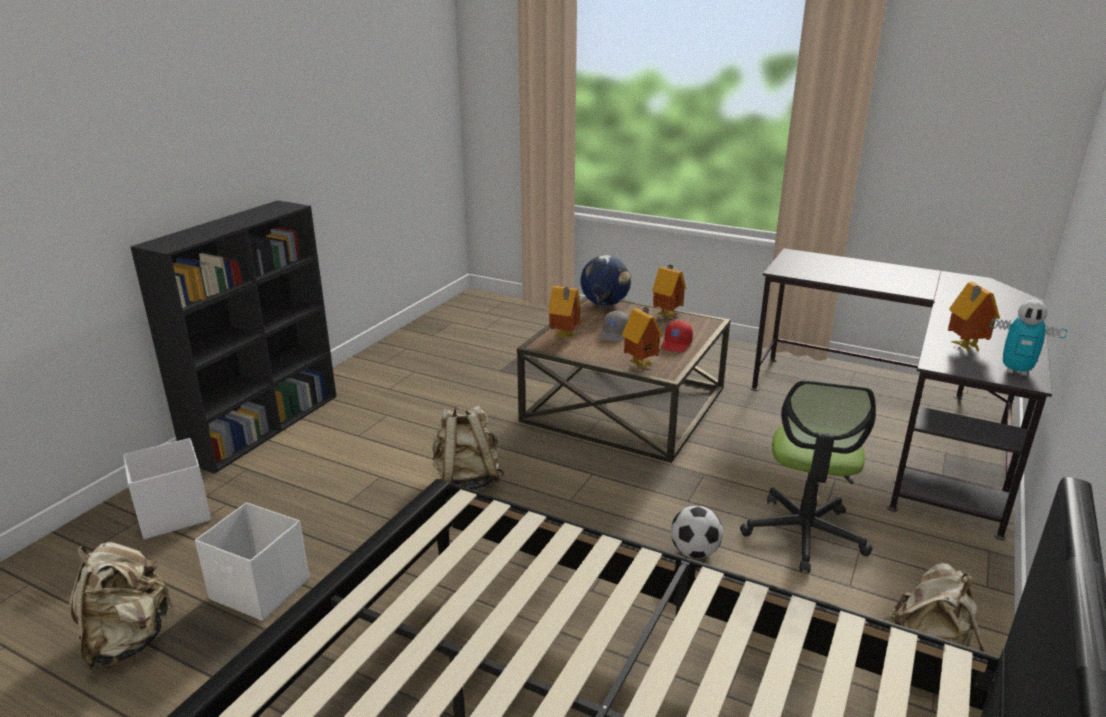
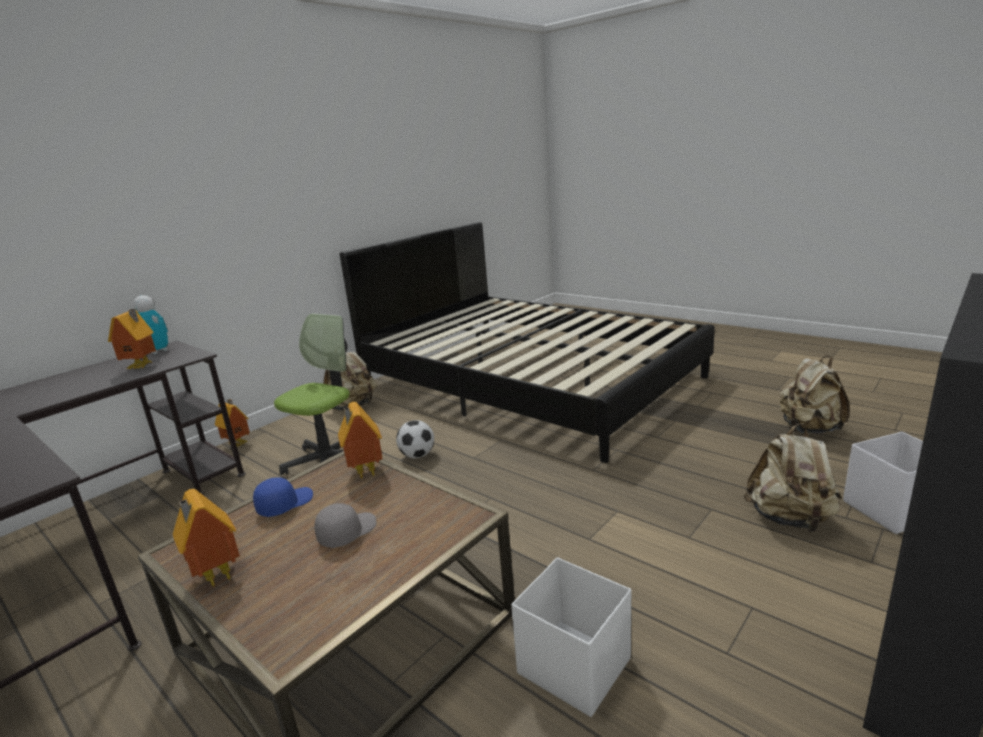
camera: 165 degrees left, 5 degrees down
white storage box [195,502,309,621] -> white storage box moved to [511,557,631,717]
beige backpack [432,406,504,490] -> beige backpack moved to [744,423,842,532]
toy house [548,286,581,339] -> toy house moved to [215,399,250,447]
globe [580,255,631,306] -> none
red cap [661,320,693,352] -> blue cap [253,477,313,517]

